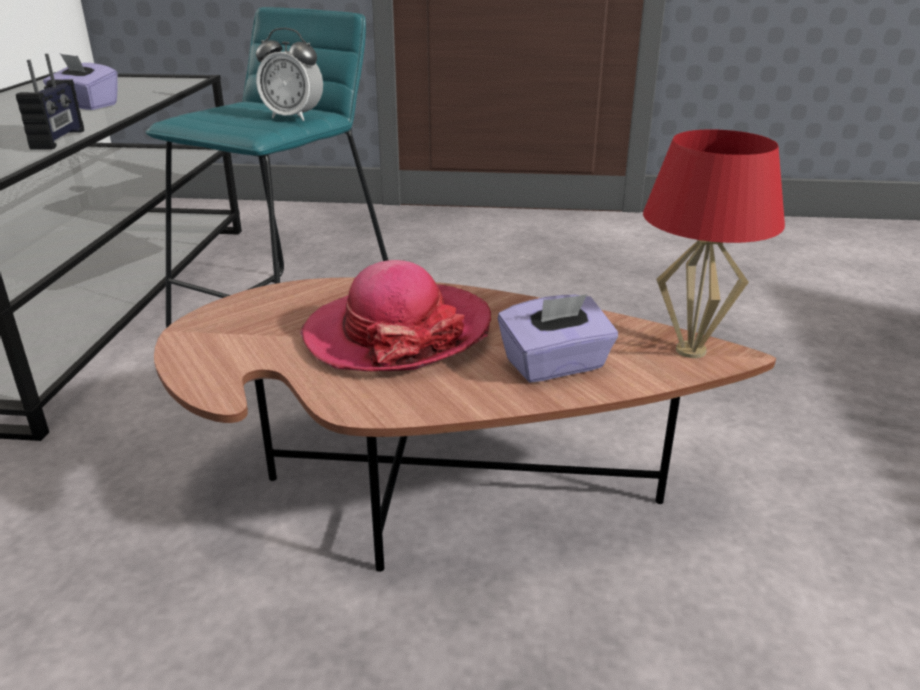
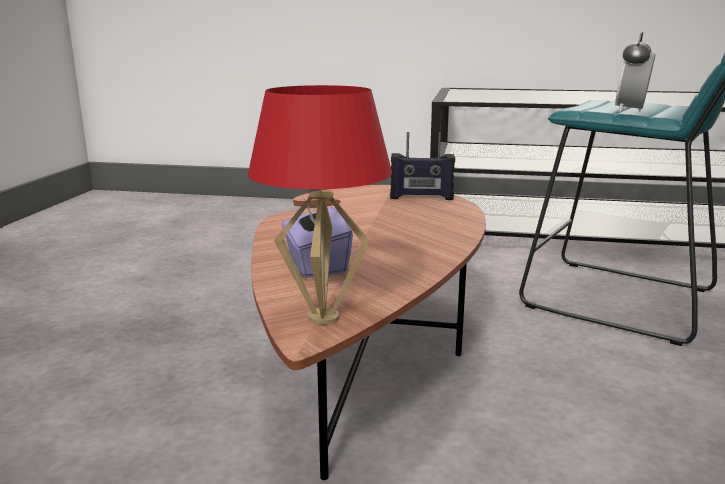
camera: 95 degrees right, 10 degrees down
radio [16,54,84,149] -> radio moved to [390,132,455,200]
purple tissue box [43,53,118,110] -> none
hat [300,260,491,371] -> none

